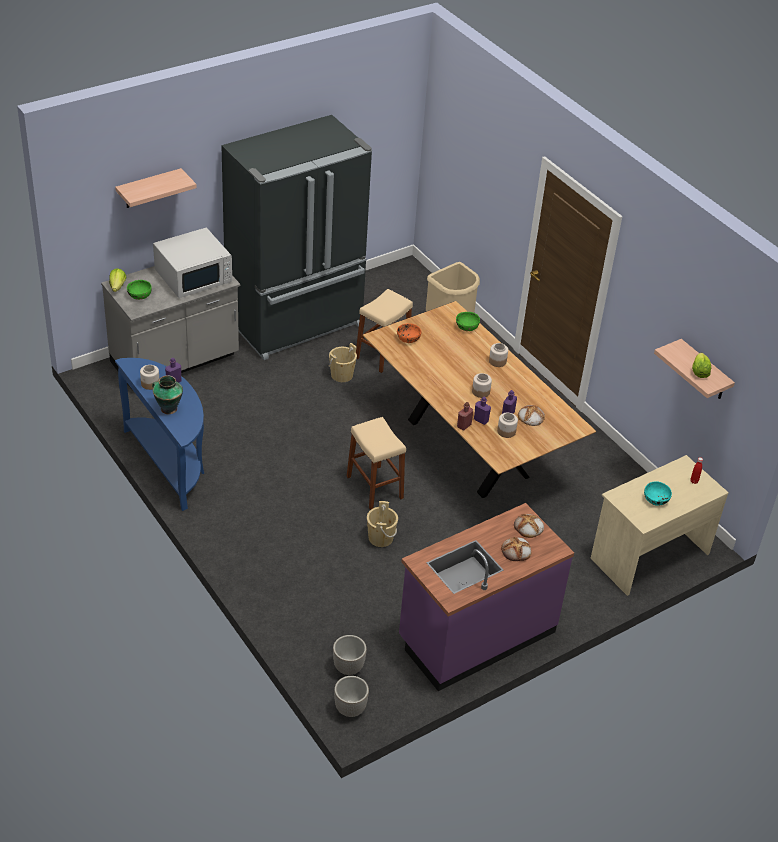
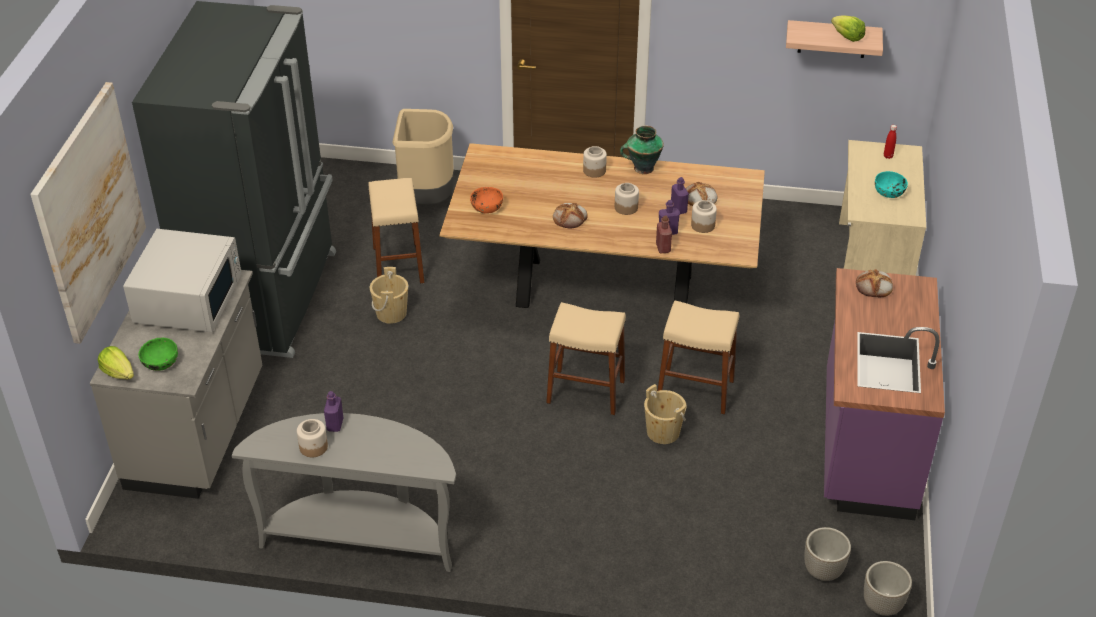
camera: 45 degrees left, 0 degrees up
shelf [115,168,197,208] -> picture [30,82,146,344]
blue console table [115,358,204,511] -> grey console table [232,413,456,572]
vase [152,376,183,414] -> vase moved to [620,126,664,174]
green bowl [456,312,480,331] -> none
bread [501,537,531,561] -> bread moved to [553,203,588,229]
none -> beige stool [658,301,739,414]

